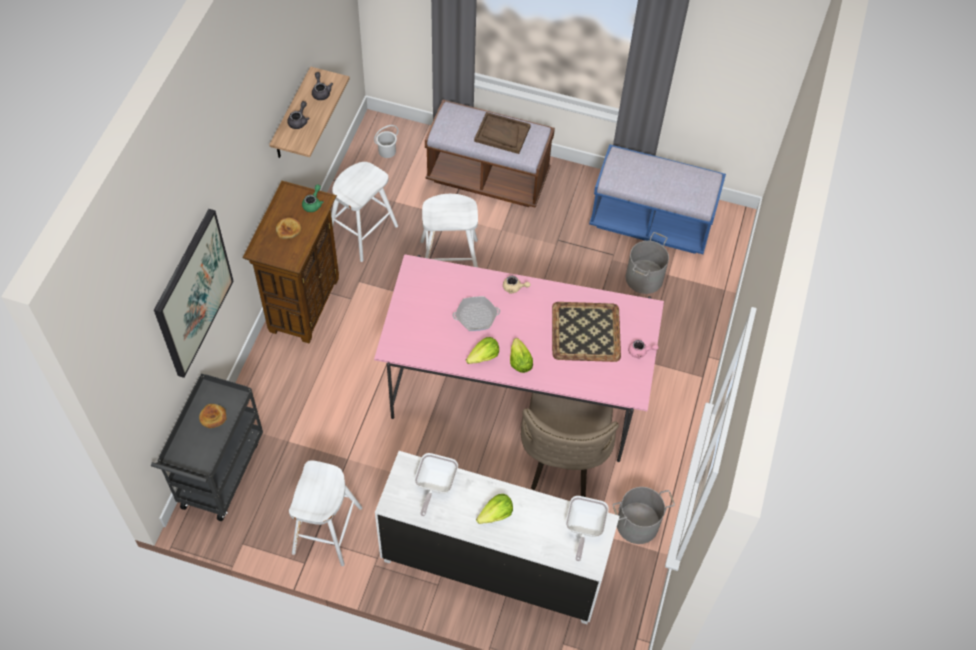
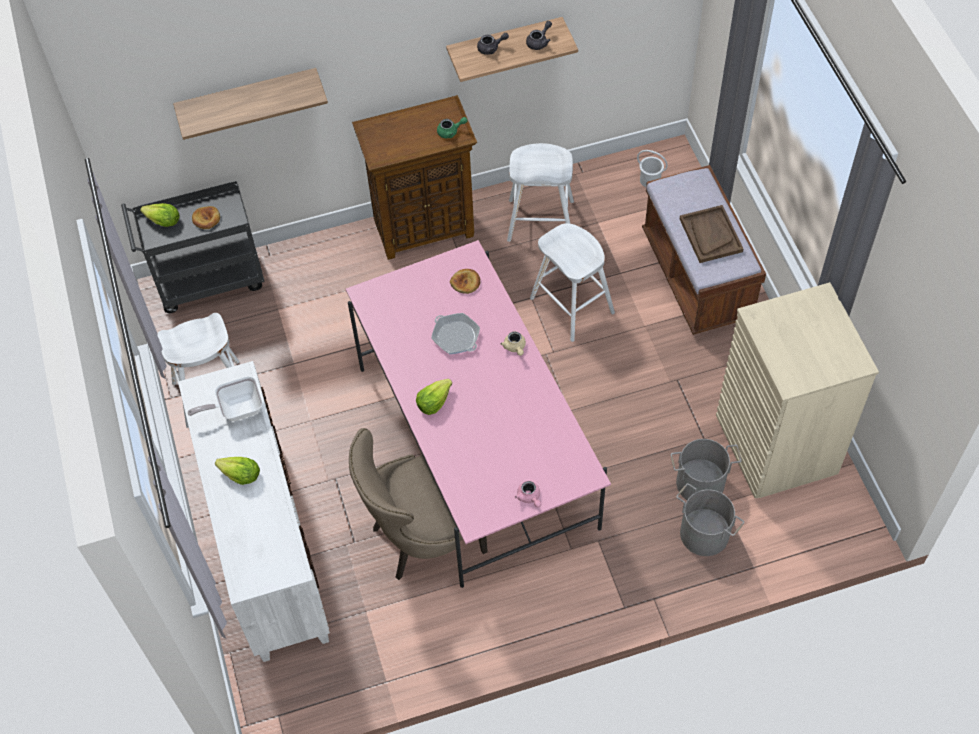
camera: 60 degrees right, 0 degrees up
picture [154,209,233,378] -> shelf [173,68,328,140]
bread [276,217,301,239] -> bread moved to [450,269,480,294]
lettuce [466,337,499,364] -> lettuce moved to [140,203,180,227]
tray [552,302,621,362] -> none
frying pan [566,496,608,561] -> none
blue bench [589,144,726,254] -> beige dresser [716,282,879,498]
grey bucket [613,487,675,544] -> grey bucket moved to [676,483,744,556]

